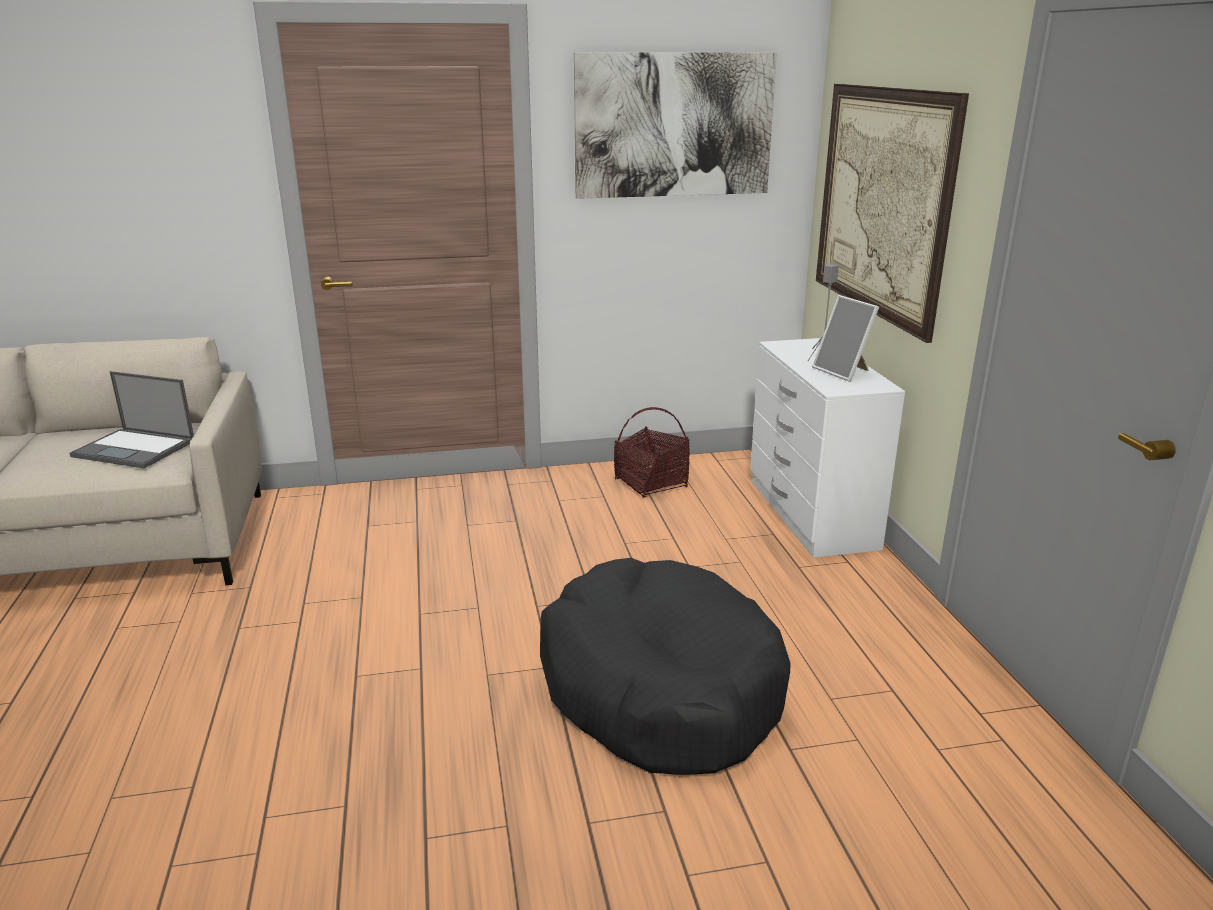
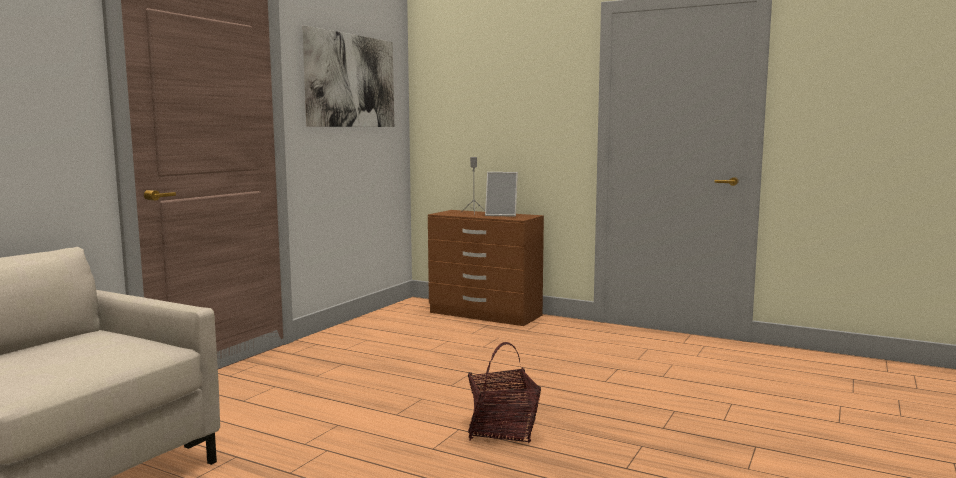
camera: 50 degrees left, 15 degrees down
laptop [69,371,194,468] -> none
black dog bed [540,558,791,775] -> none
basket [614,407,690,498] -> basket moved to [468,342,541,443]
white dresser [750,338,905,558] -> brown dresser [428,210,544,326]
picture [816,84,969,343] -> none

